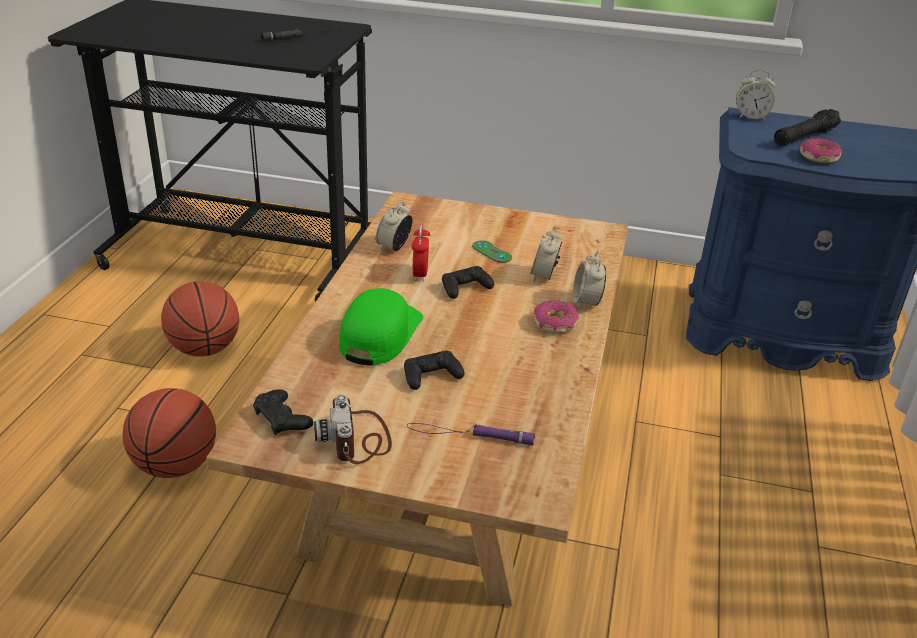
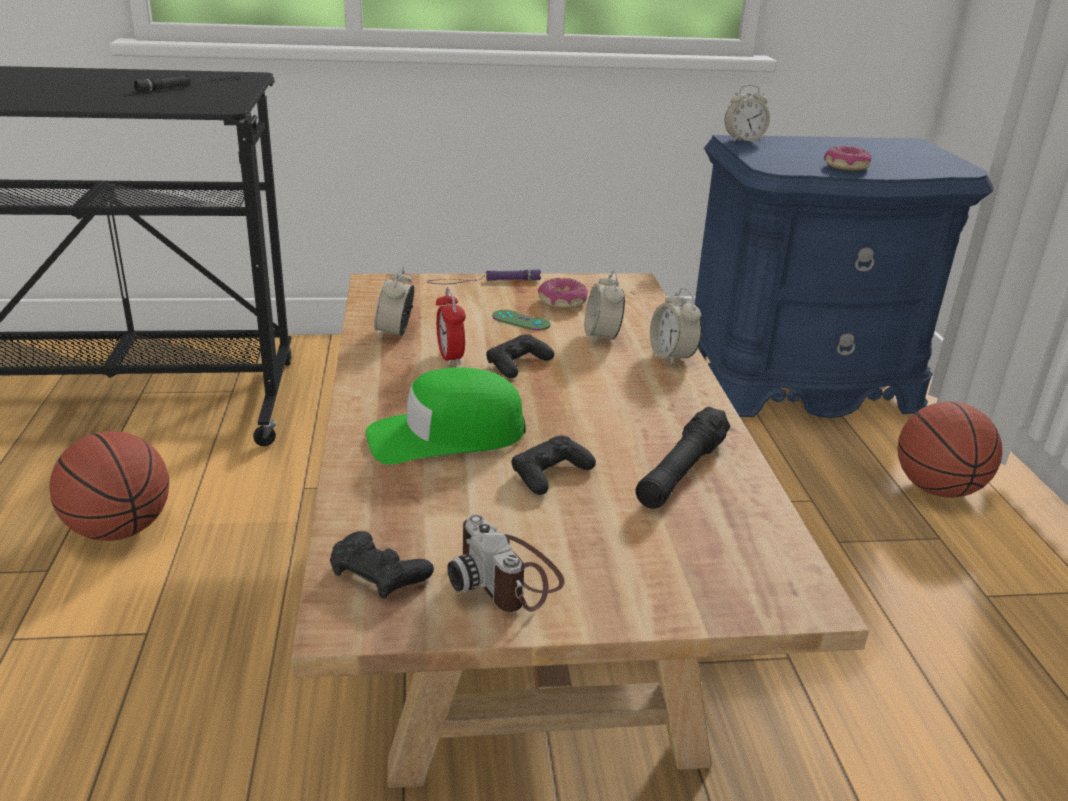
camera: 20 degrees left, 5 degrees down
basketball [123,388,216,478] -> basketball moved to [898,402,1002,498]
green cap [339,288,423,365] -> green cap turned 105 degrees counterclockwise [366,367,526,464]
purple flashlight [407,423,535,446] -> purple flashlight moved to [426,269,541,284]
donut [534,300,579,333] -> donut moved to [538,278,588,309]
black flashlight [774,109,841,146] -> black flashlight moved to [636,407,730,509]

